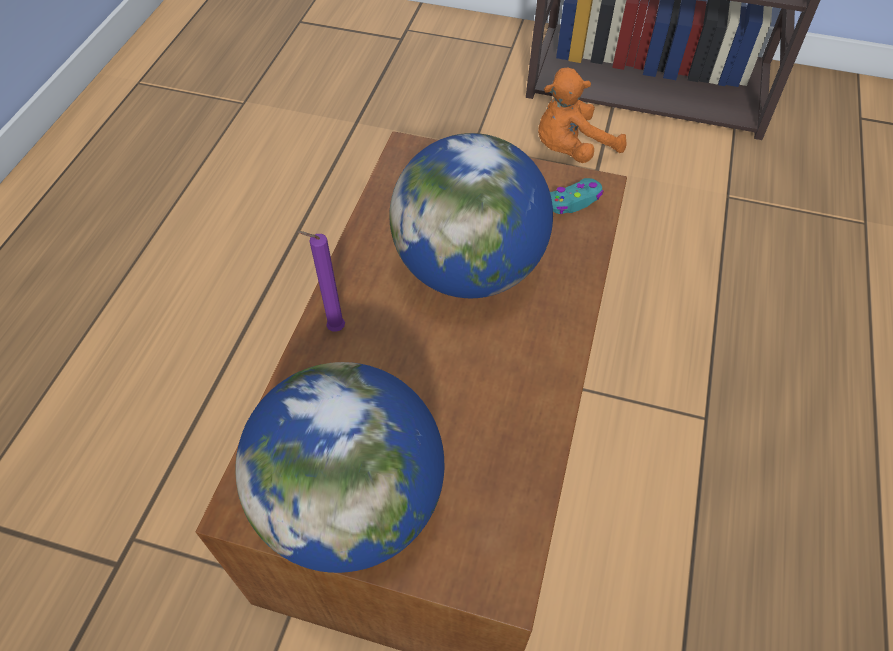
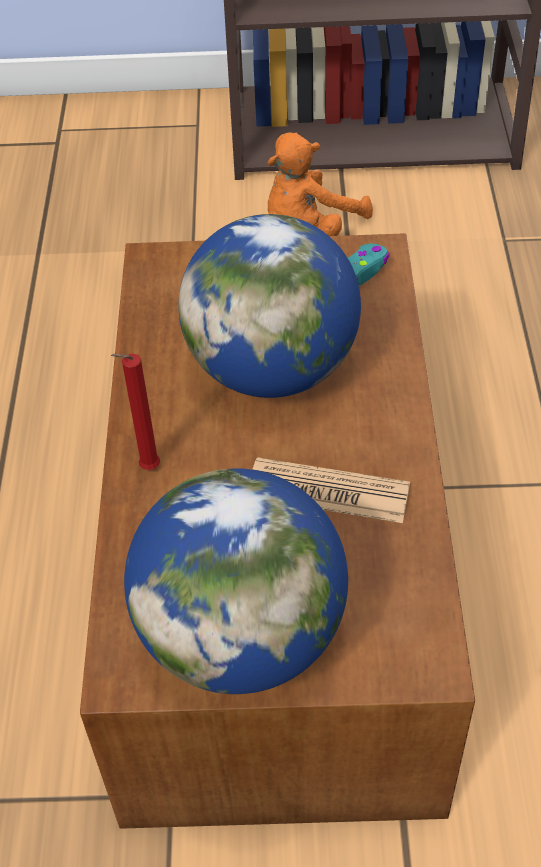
camera: 15 degrees left, 5 degrees down
purple candle [298,231,345,332] -> red candle [111,354,160,470]
none -> newspaper [252,457,410,523]

